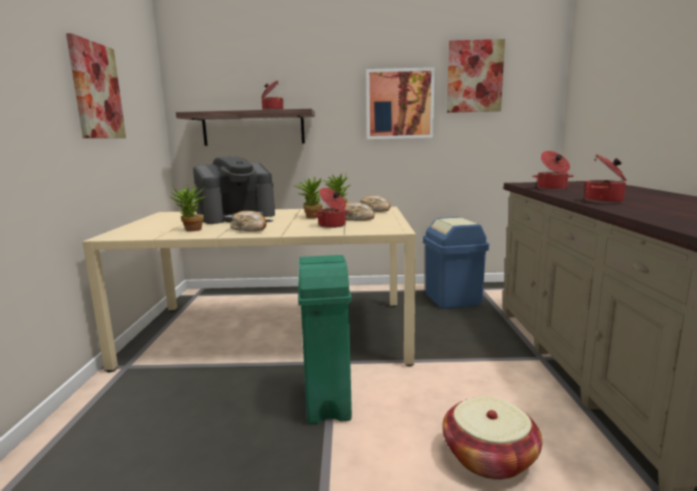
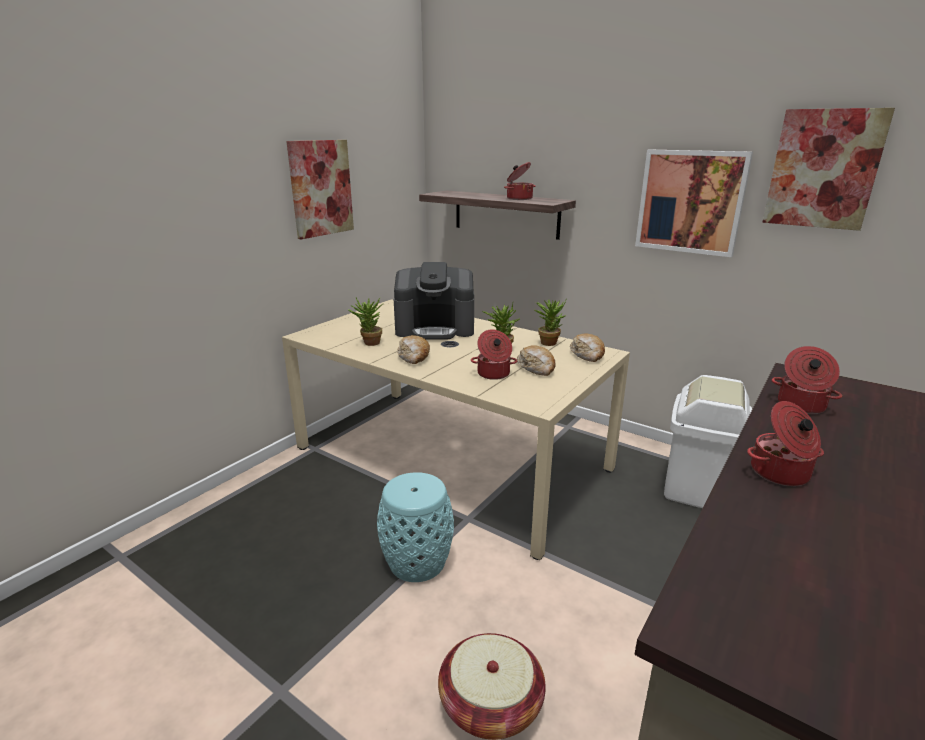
camera: 35 degrees right, 10 degrees up
green trash can [298,255,352,424] -> turquoise stool [377,472,454,582]
blue trash can [423,217,489,309] -> white trash can [664,375,752,508]

